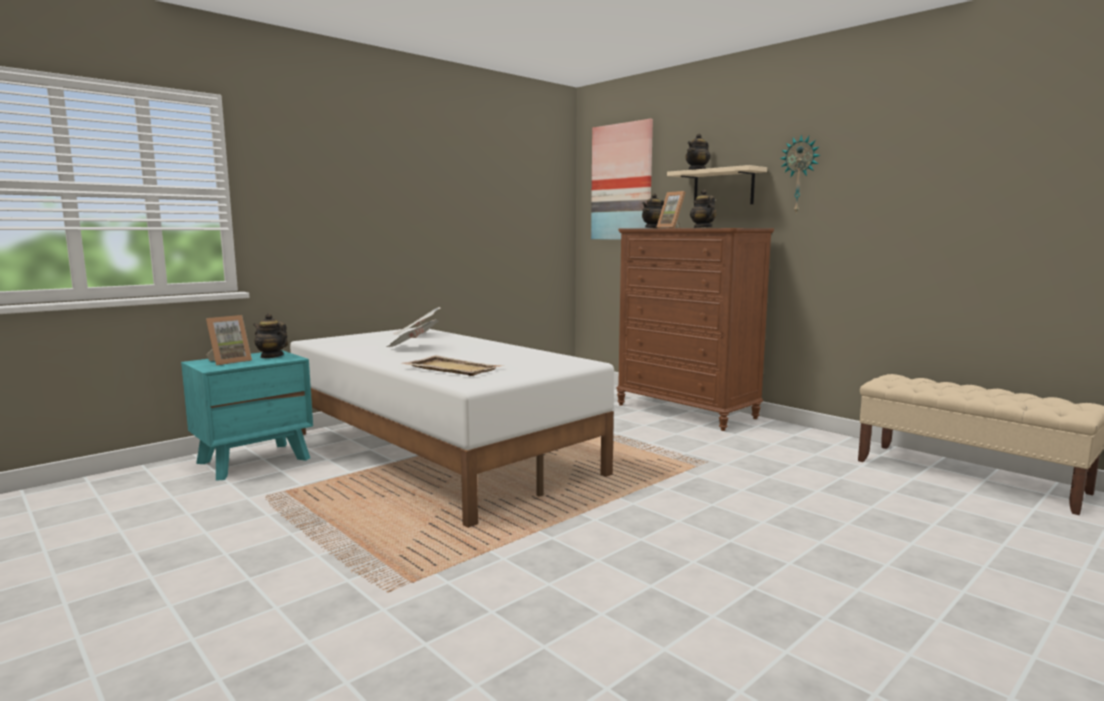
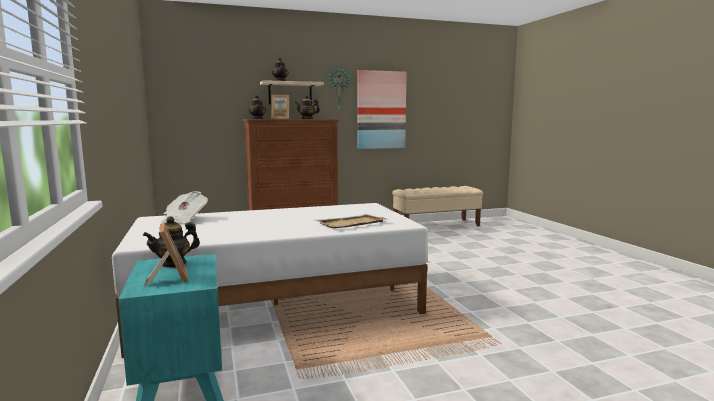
camera: 65 degrees left, 0 degrees up
newspaper [387,319,439,347] -> none
picture [591,119,653,240] -> picture moved to [358,70,407,149]

